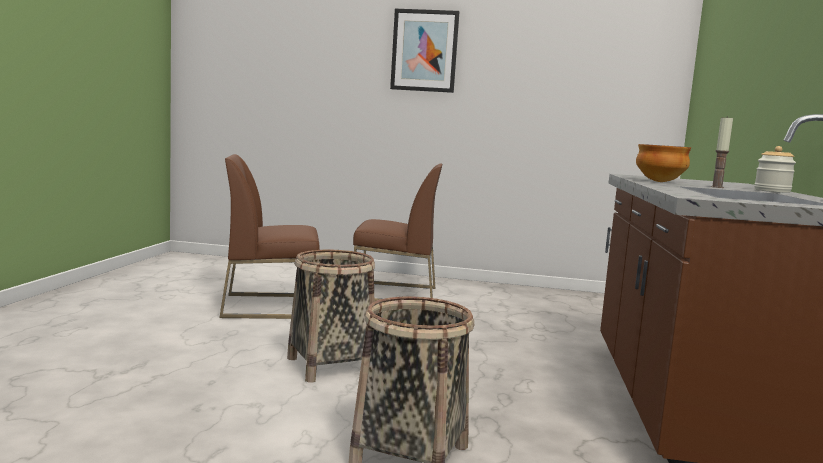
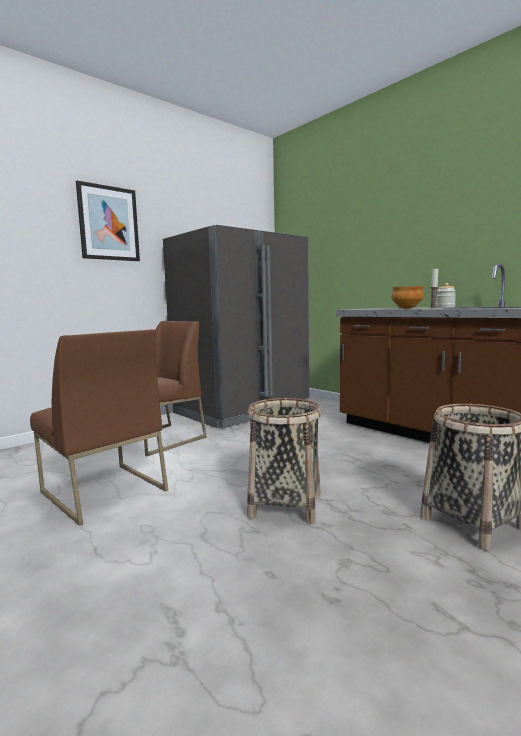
camera: 50 degrees left, 0 degrees up
brown chair [219,154,320,319] -> brown chair turned 75 degrees counterclockwise [30,329,168,526]
none -> grey fridge [163,225,309,428]

